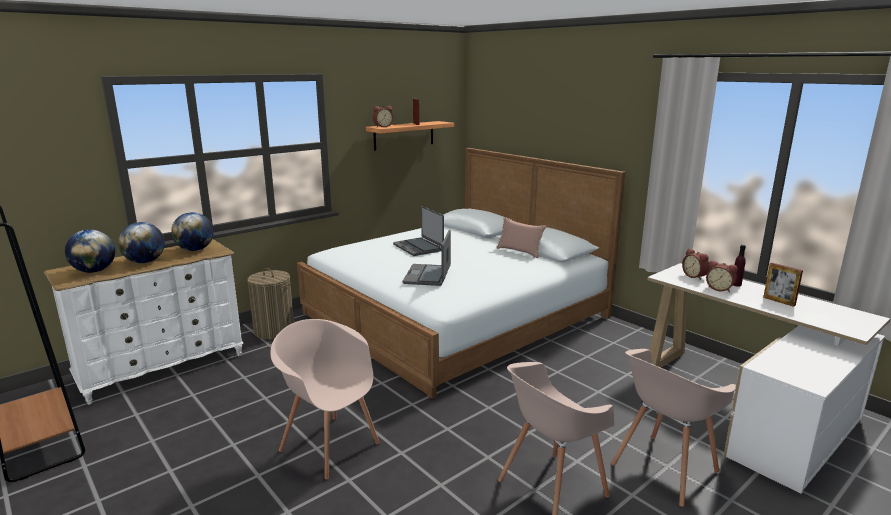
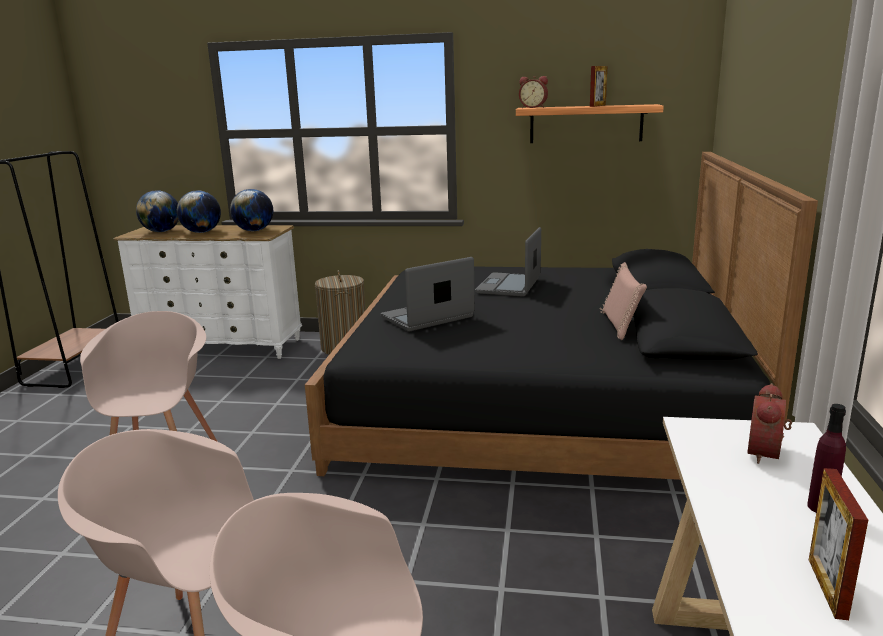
camera: 50 degrees right, 0 degrees up
white bed [297,148,626,399] -> black bed [305,152,818,480]
alarm clock [706,261,738,292] -> none

